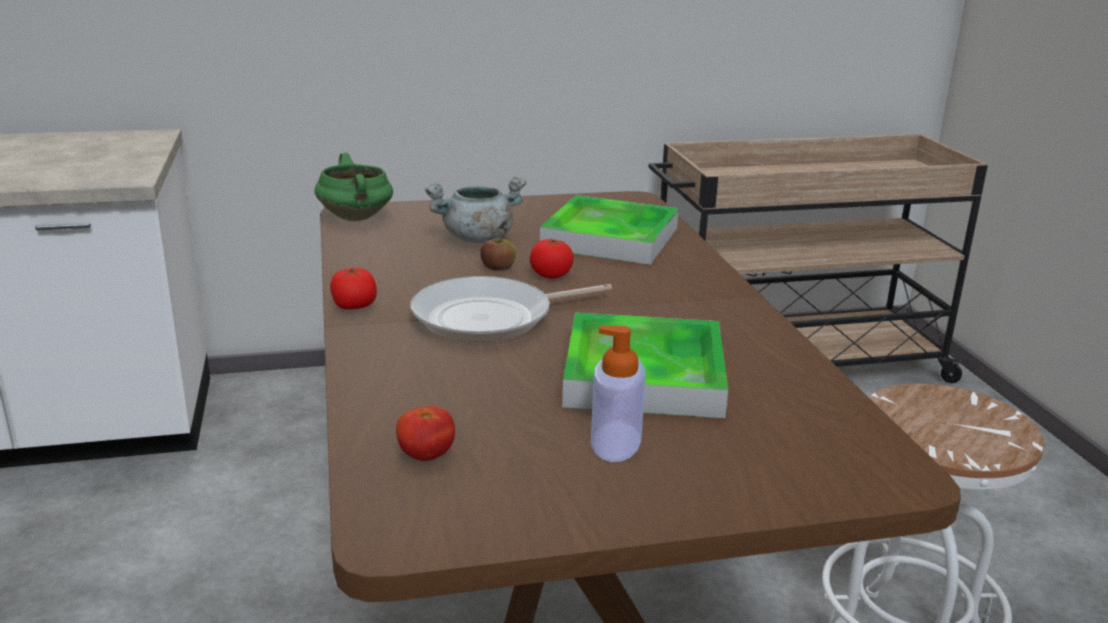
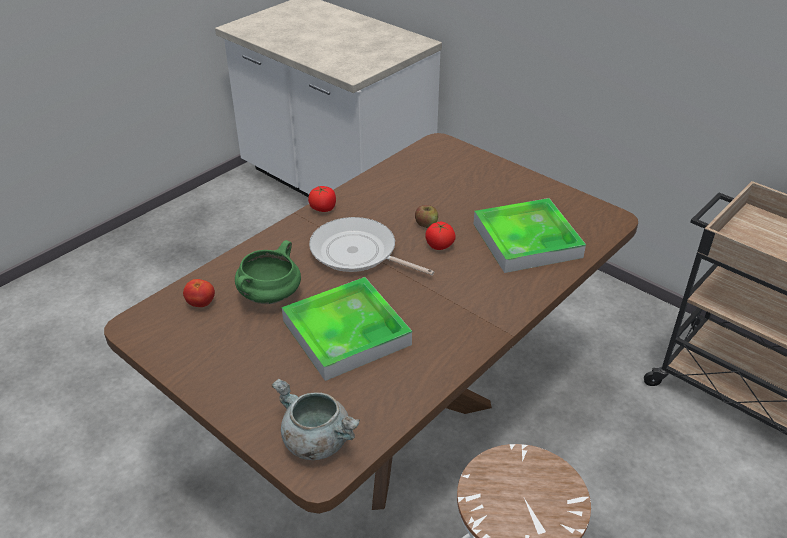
camera: 55 degrees right, 15 degrees up
green cooking pot [315,153,393,221] -> green cooking pot moved to [235,240,301,304]
grey cooking pot [425,177,526,243] -> grey cooking pot moved to [272,379,360,460]
soap dispenser [591,326,646,462] -> none

